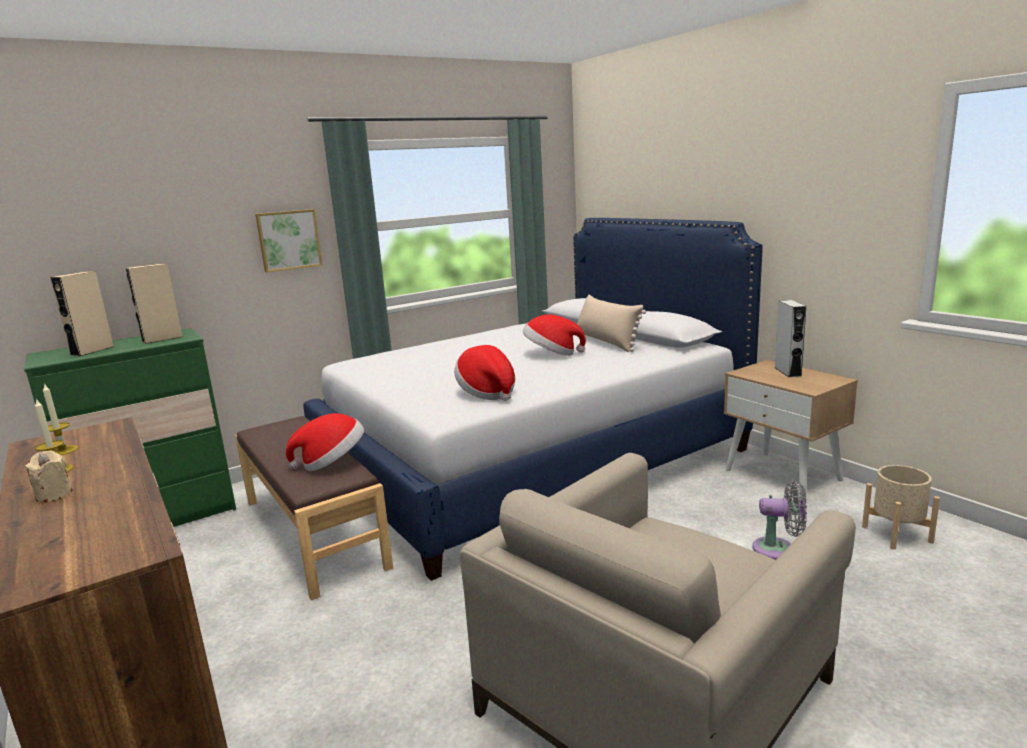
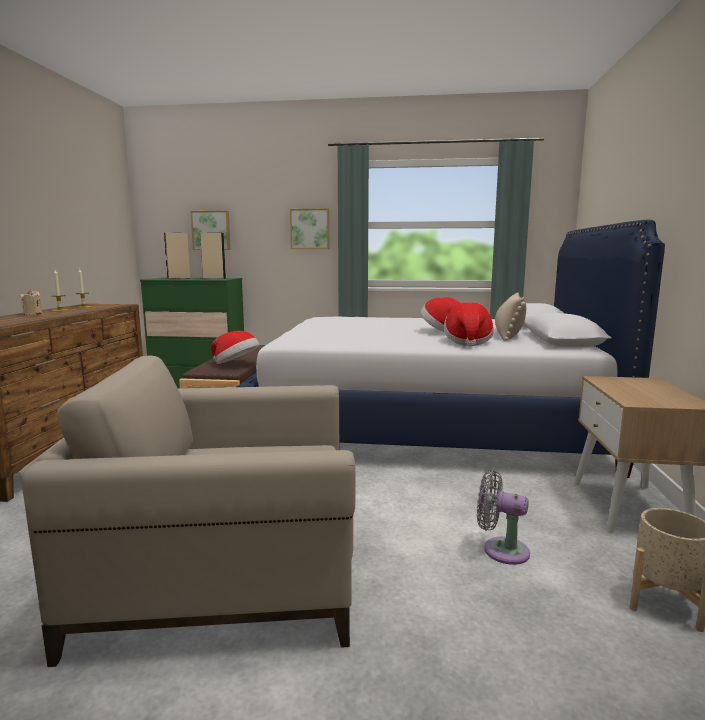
camera: 40 degrees right, 5 degrees down
hat [454,345,516,401] -> hat moved to [444,303,494,347]
grey fan [752,481,807,560] -> grey fan turned 150 degrees clockwise [477,470,530,565]
grey speaker [775,300,806,377] -> none
none -> picture [190,211,231,250]

